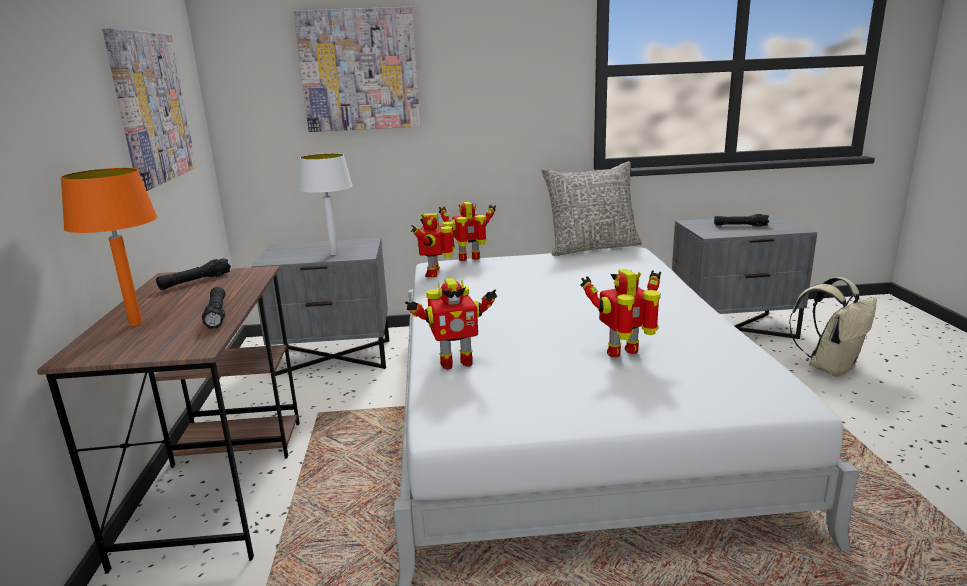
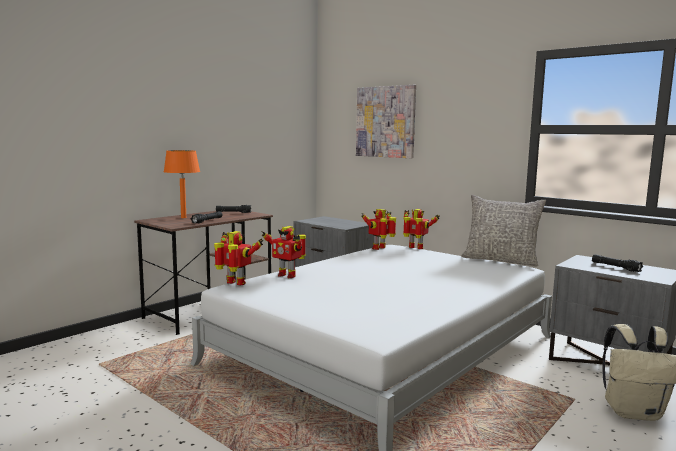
camera: 45 degrees right, 10 degrees down
picture [102,28,196,191] -> none
white table lamp [299,153,353,255] -> none
toy robot [580,269,661,357] -> toy robot moved to [214,231,263,285]

